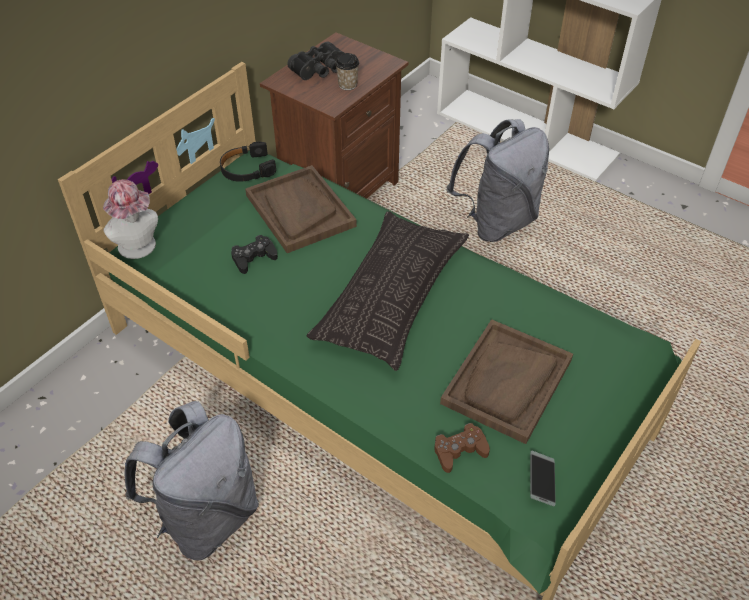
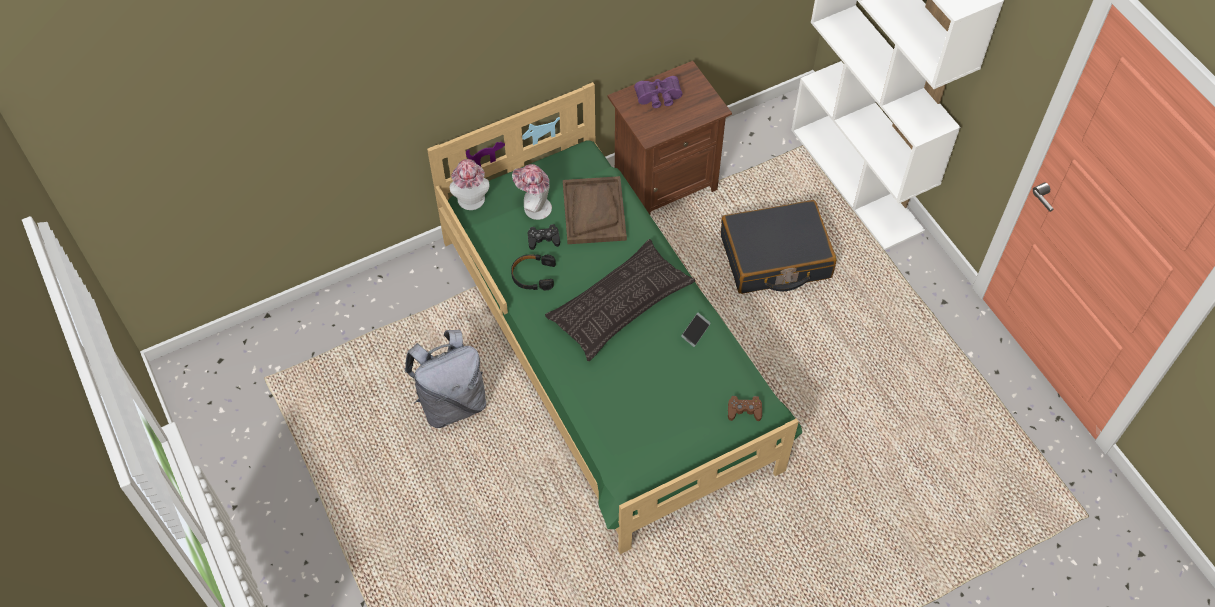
camera: 25 degrees right, 10 degrees up
black headphones [220,142,276,182] -> black headphones moved to [511,254,556,290]
black binoculars [287,42,344,80] -> purple binoculars [634,76,683,108]
cup [335,53,359,90] -> none
brown game controller [434,423,490,473] -> brown game controller moved to [728,396,762,421]
brown tray [440,319,573,444] -> none
grey backpack [446,119,549,242] -> black suitcase [721,200,837,294]
phone [530,451,556,506] -> phone moved to [681,313,711,347]
none -> hat [512,164,552,220]

